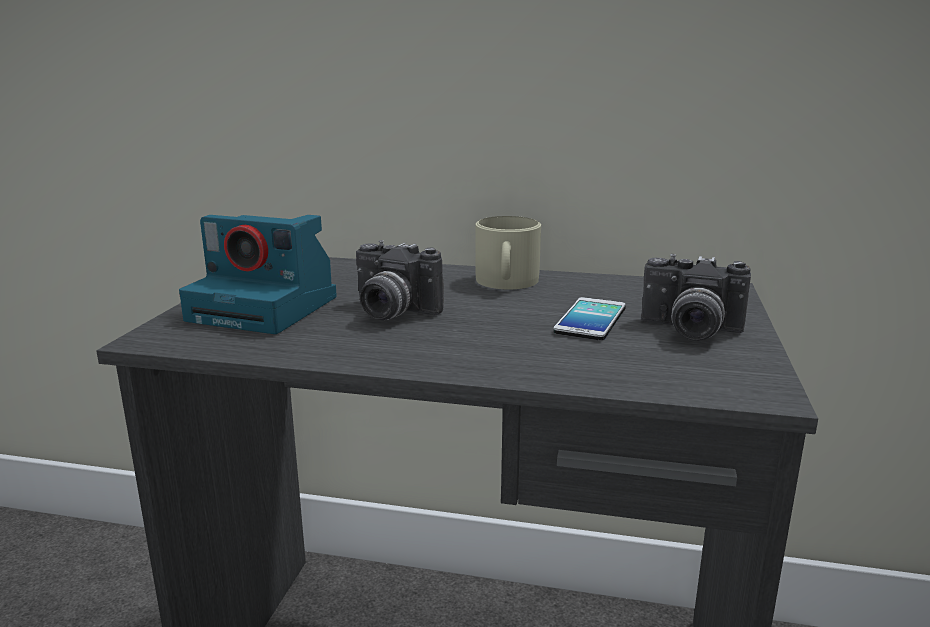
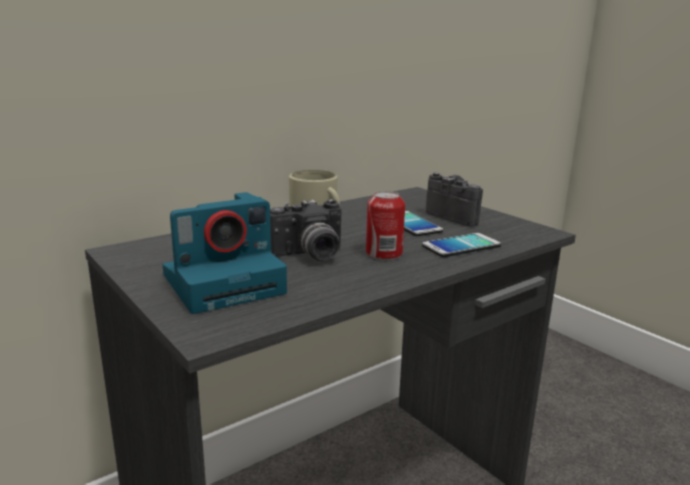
camera: 50 degrees left, 0 degrees up
camera [641,254,751,341] -> camera turned 105 degrees counterclockwise [426,173,483,227]
none -> can [366,191,405,260]
none -> phone [422,233,501,257]

